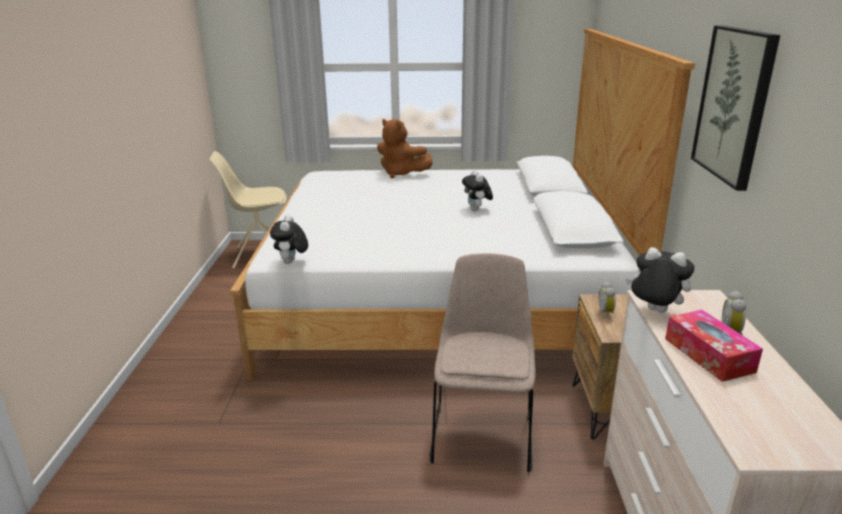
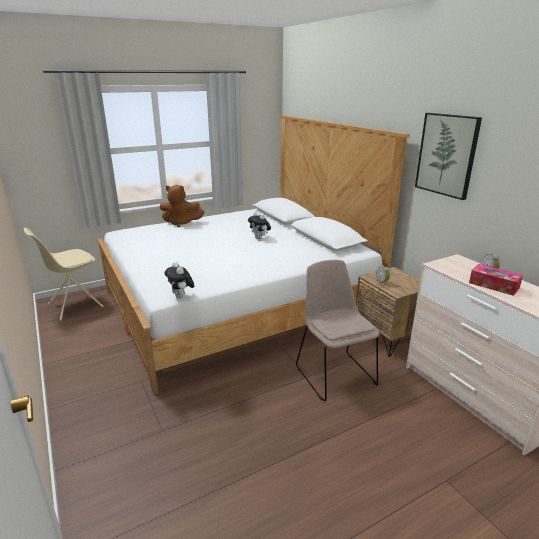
camera: 30 degrees left, 0 degrees up
plush toy [626,247,694,313] -> none

